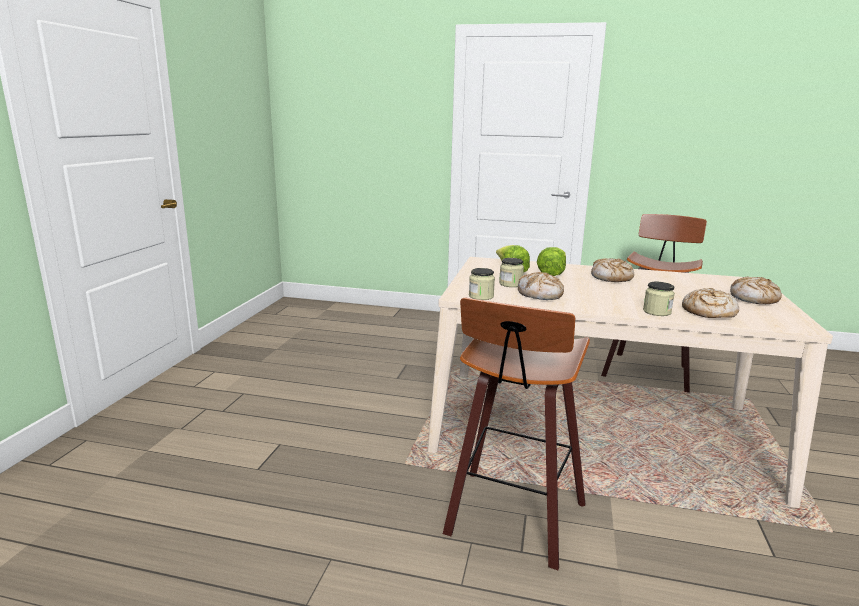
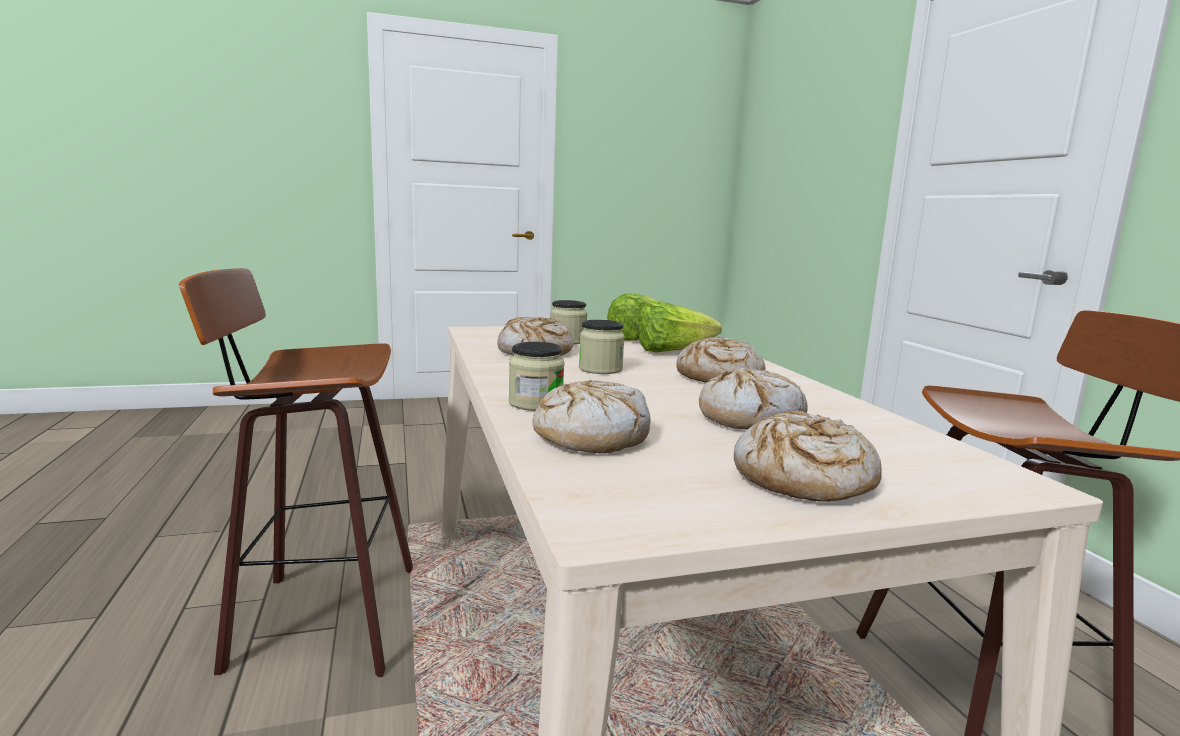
camera: 60 degrees right, 5 degrees down
jar [469,268,495,300] -> jar moved to [579,320,625,374]
none -> bread [699,367,808,430]

